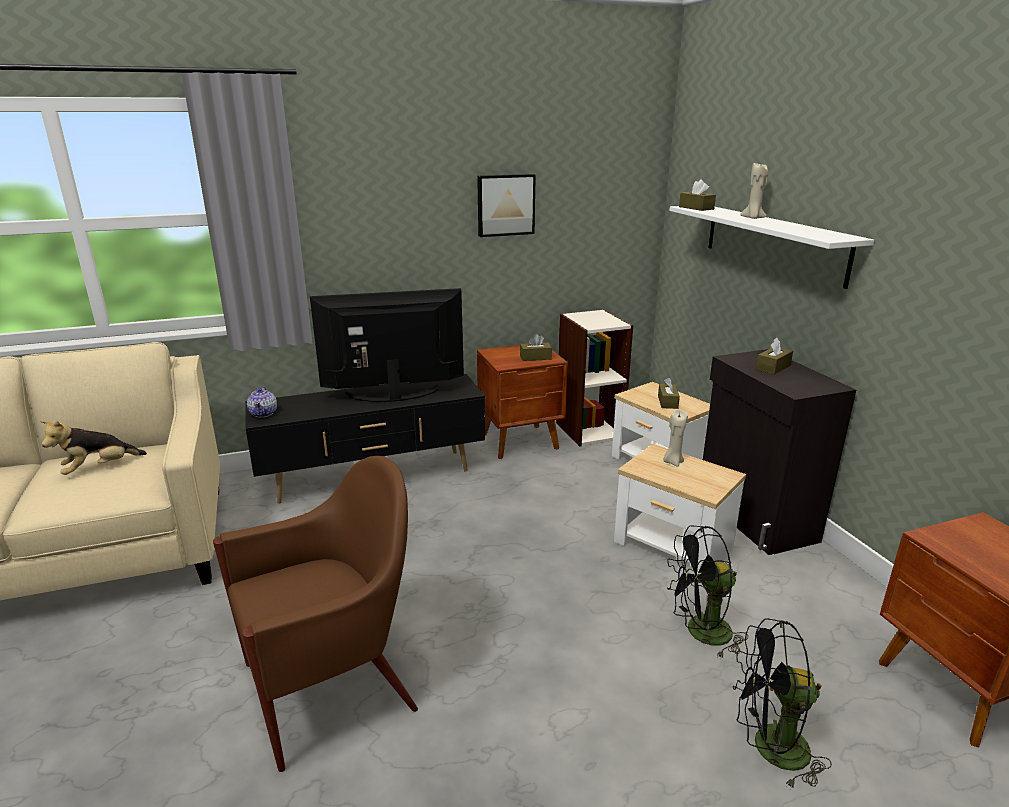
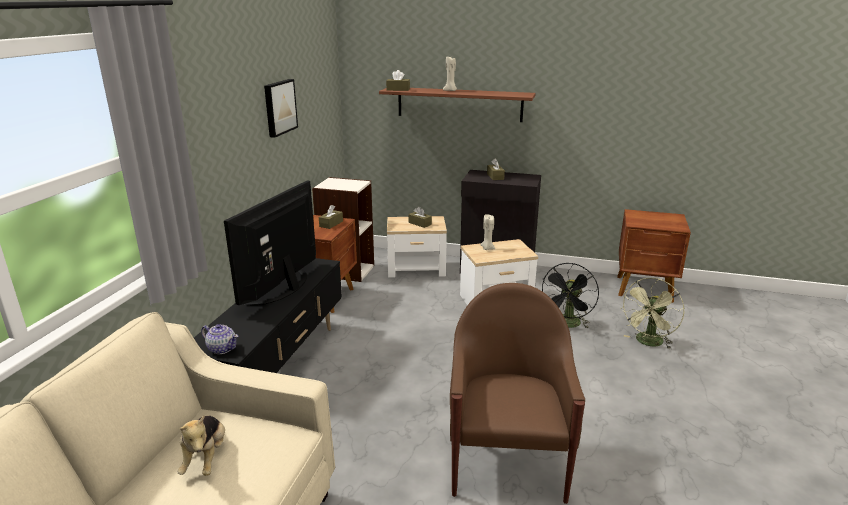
camera: 55 degrees left, 0 degrees up
white shelf [669,206,874,289] -> brown shelf [379,88,536,122]
black fan [733,618,832,789] -> green fan [620,278,684,349]

